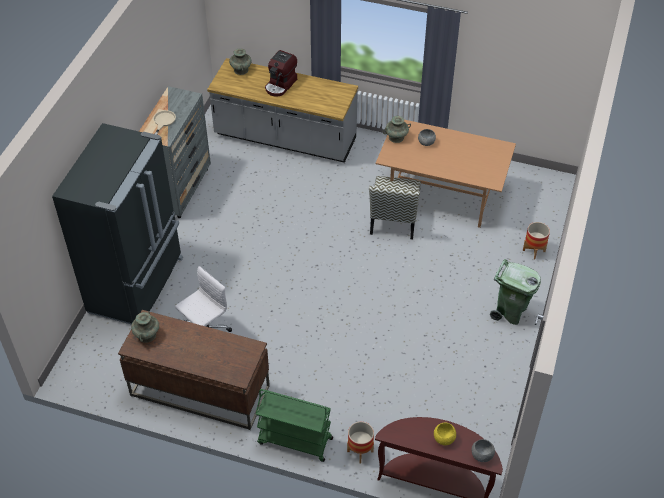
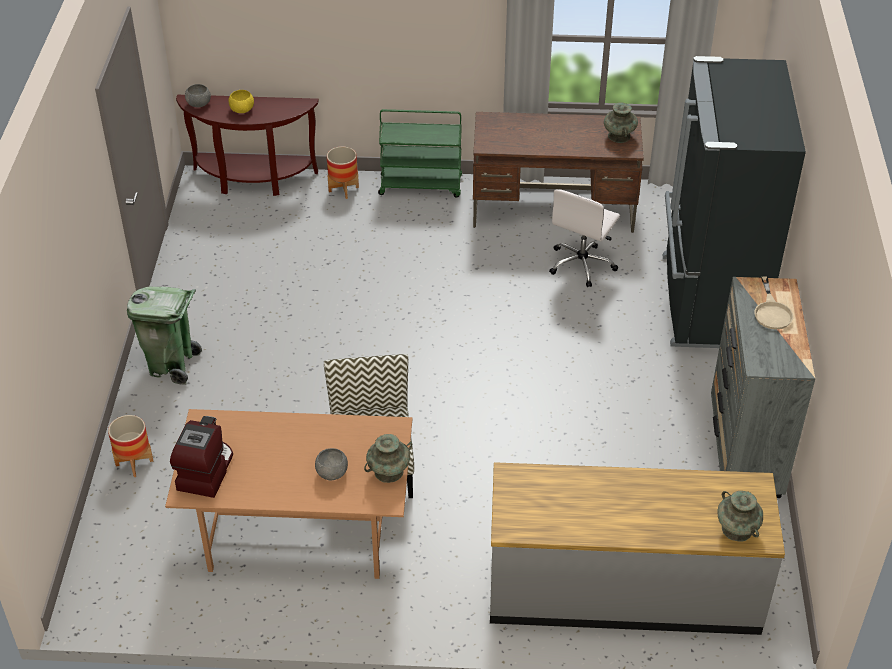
camera: 165 degrees right, 5 degrees down
coffee machine [265,50,297,97] -> coffee machine moved to [170,416,233,498]

